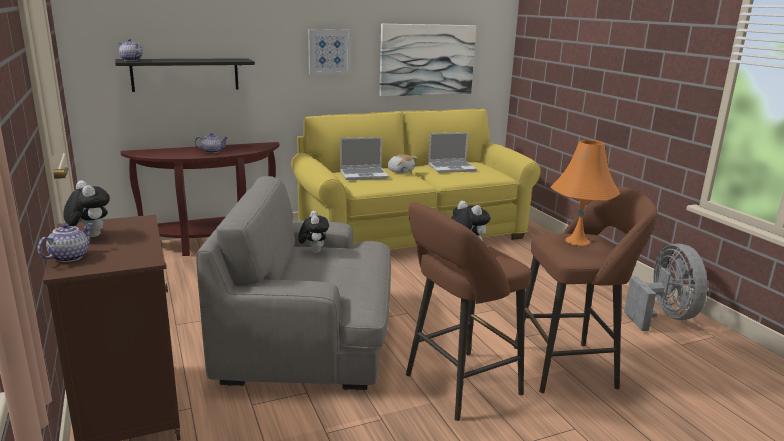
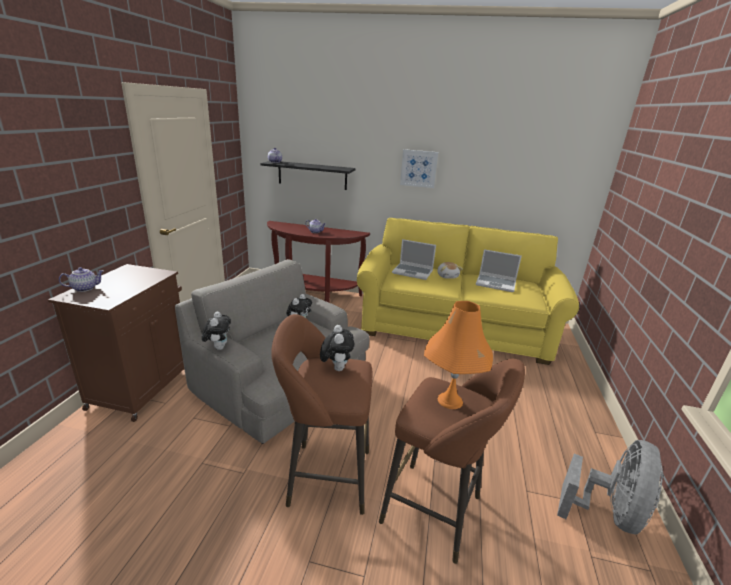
camera: 35 degrees right, 5 degrees up
plush toy [63,180,110,237] -> plush toy moved to [202,311,231,350]
picture [379,24,476,96] -> none

